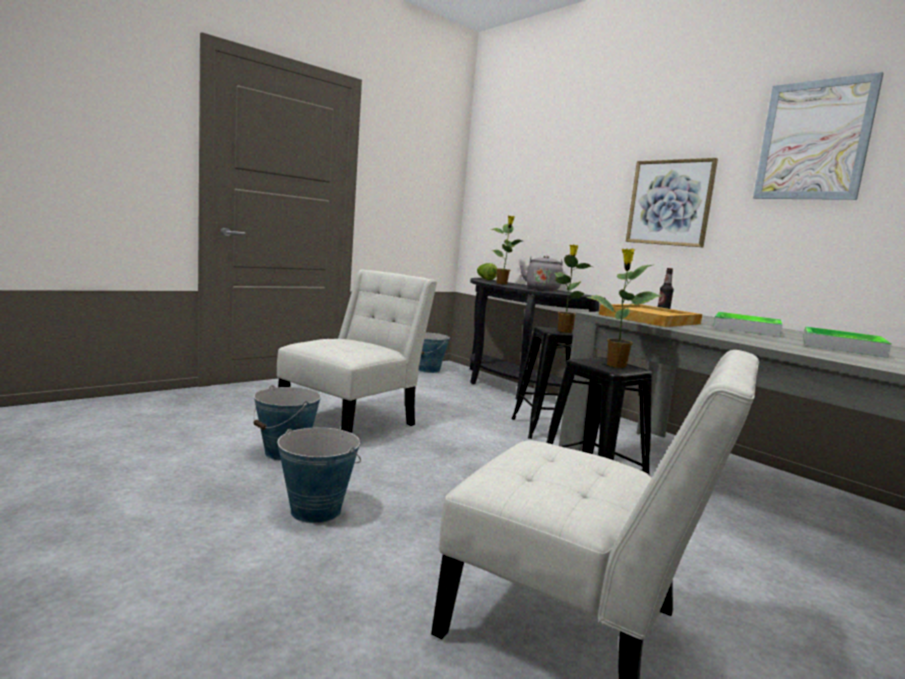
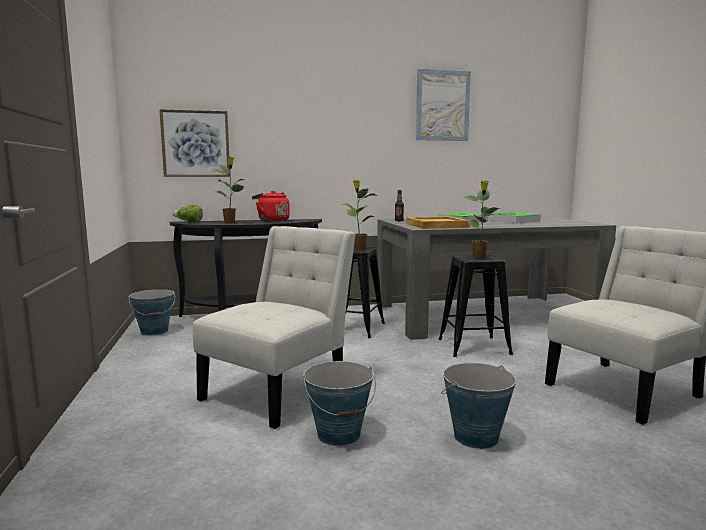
camera: 60 degrees left, 0 degrees up
white chair [277,270,437,433] -> white chair turned 60 degrees clockwise [193,226,356,429]
grey kettle [520,255,563,291] -> red kettle [252,191,290,222]
picture [626,158,718,247] -> picture moved to [159,109,230,177]

